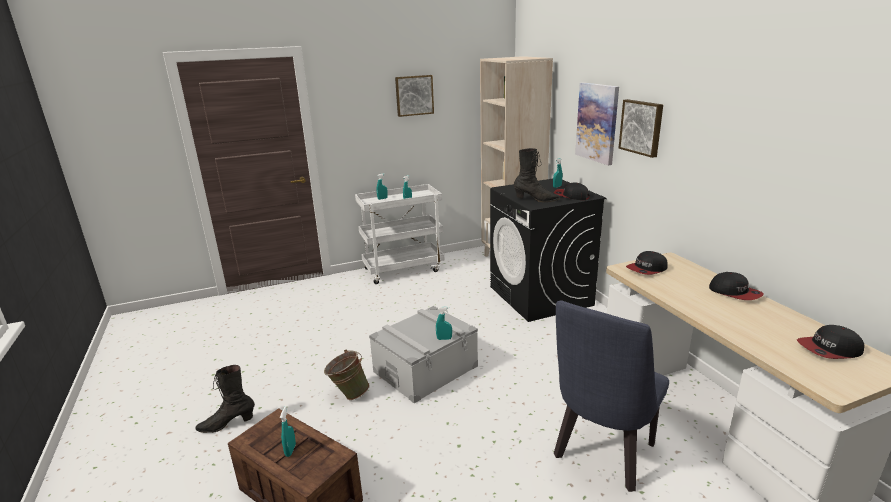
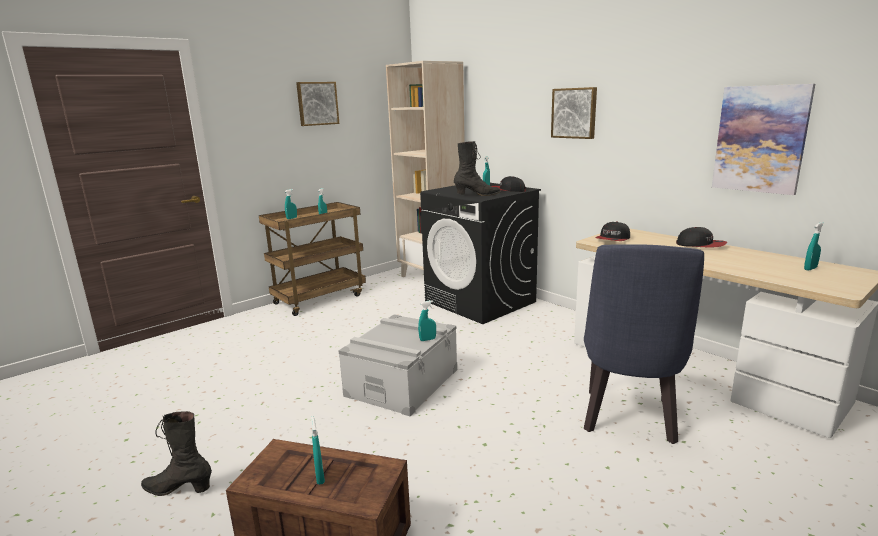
camera: 20 degrees left, 5 degrees down
black boot [196,365,255,433] -> black boot turned 45 degrees clockwise [141,411,212,496]
green bucket [324,350,370,400] -> none
white cart [355,184,445,284] -> brown cart [259,202,366,316]
picture [575,82,619,165] -> picture moved to [712,84,815,195]
cap [797,325,864,359] -> turquoise spray bottle [804,222,824,271]

